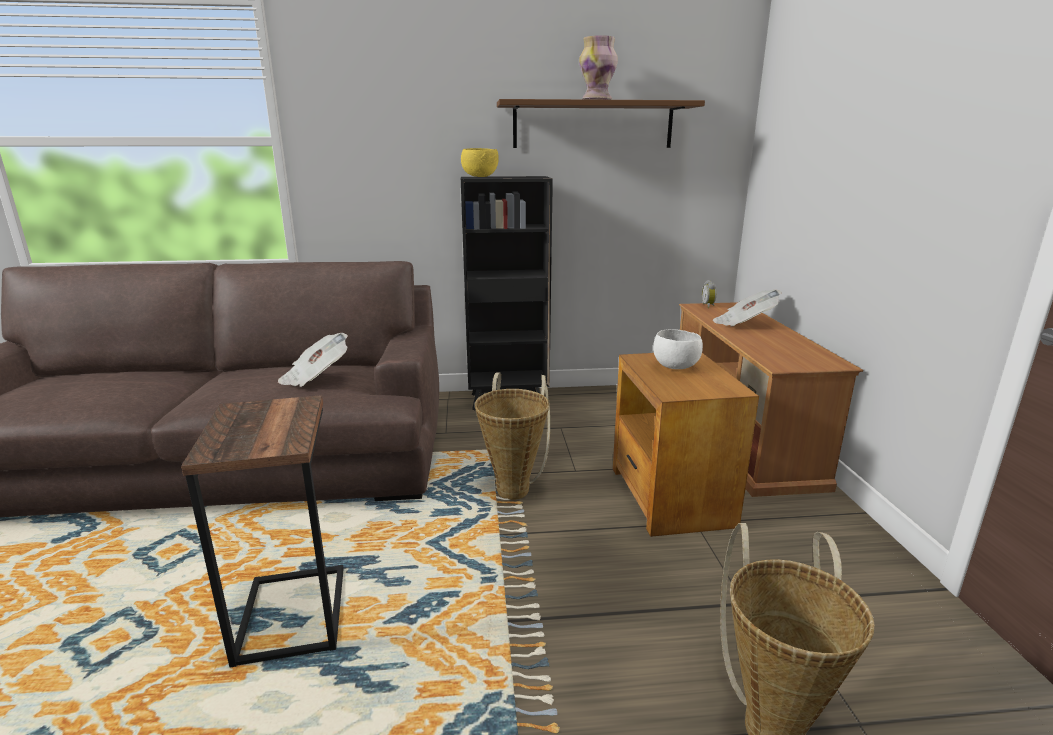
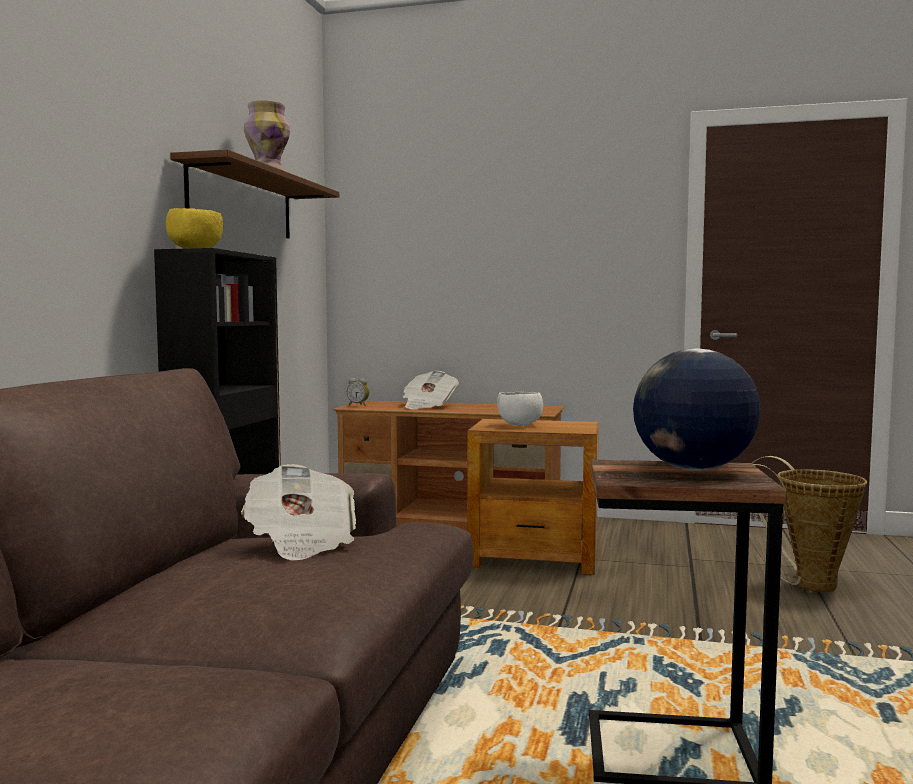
camera: 70 degrees left, 15 degrees down
basket [475,373,550,500] -> none
none -> globe [633,348,761,471]

